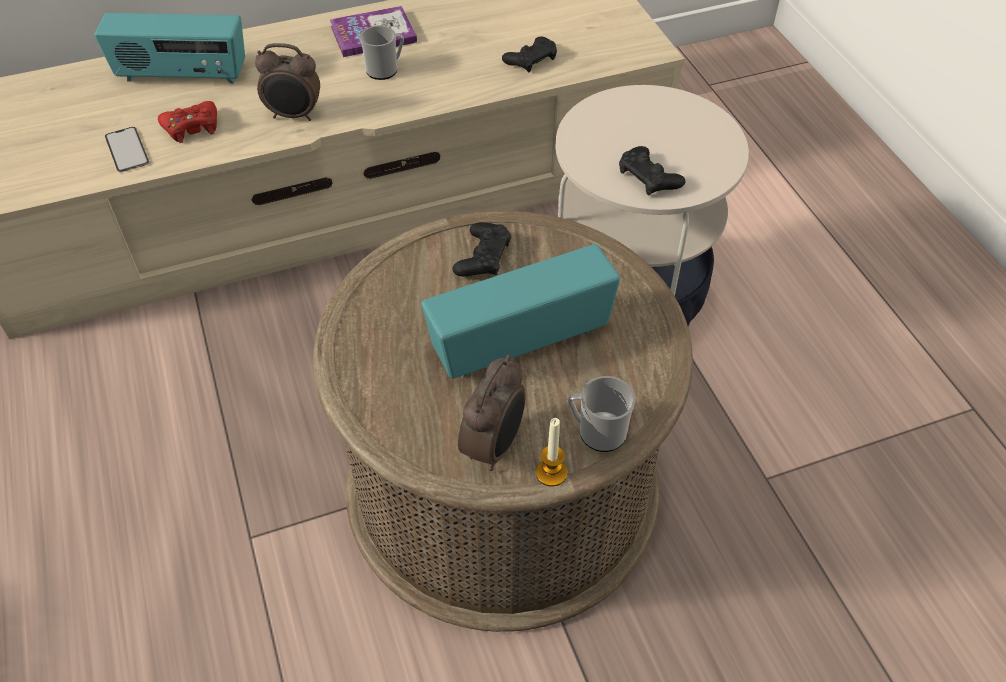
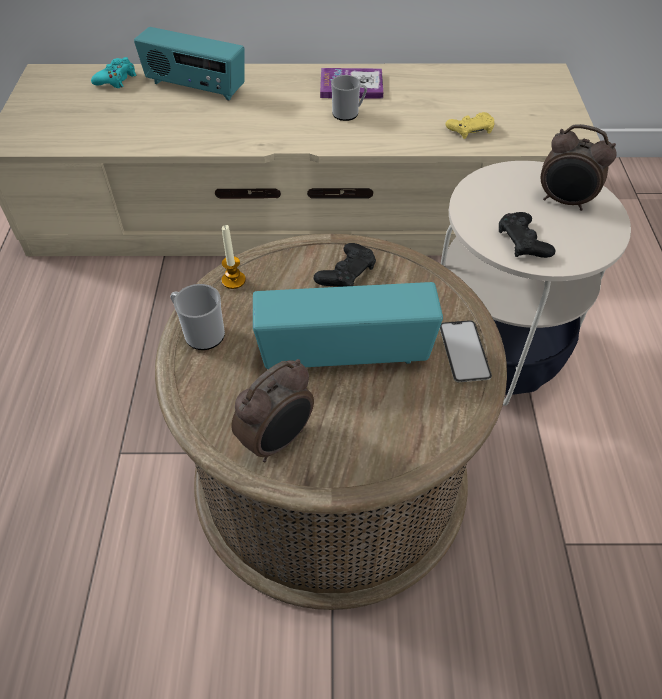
camera: 20 degrees right, 0 degrees up
phone [105,127,149,172] -> phone moved to [440,320,492,383]
red game controller [158,101,217,143] -> none
alarm clock [255,43,320,121] -> alarm clock moved to [541,124,617,211]
black game controller [502,36,557,72] -> yellow game controller [445,112,494,139]
candle [536,418,567,487] -> candle moved to [221,225,246,289]
mug [568,376,635,452] -> mug moved to [170,284,225,350]
none -> turquoise game controller [91,57,136,88]

